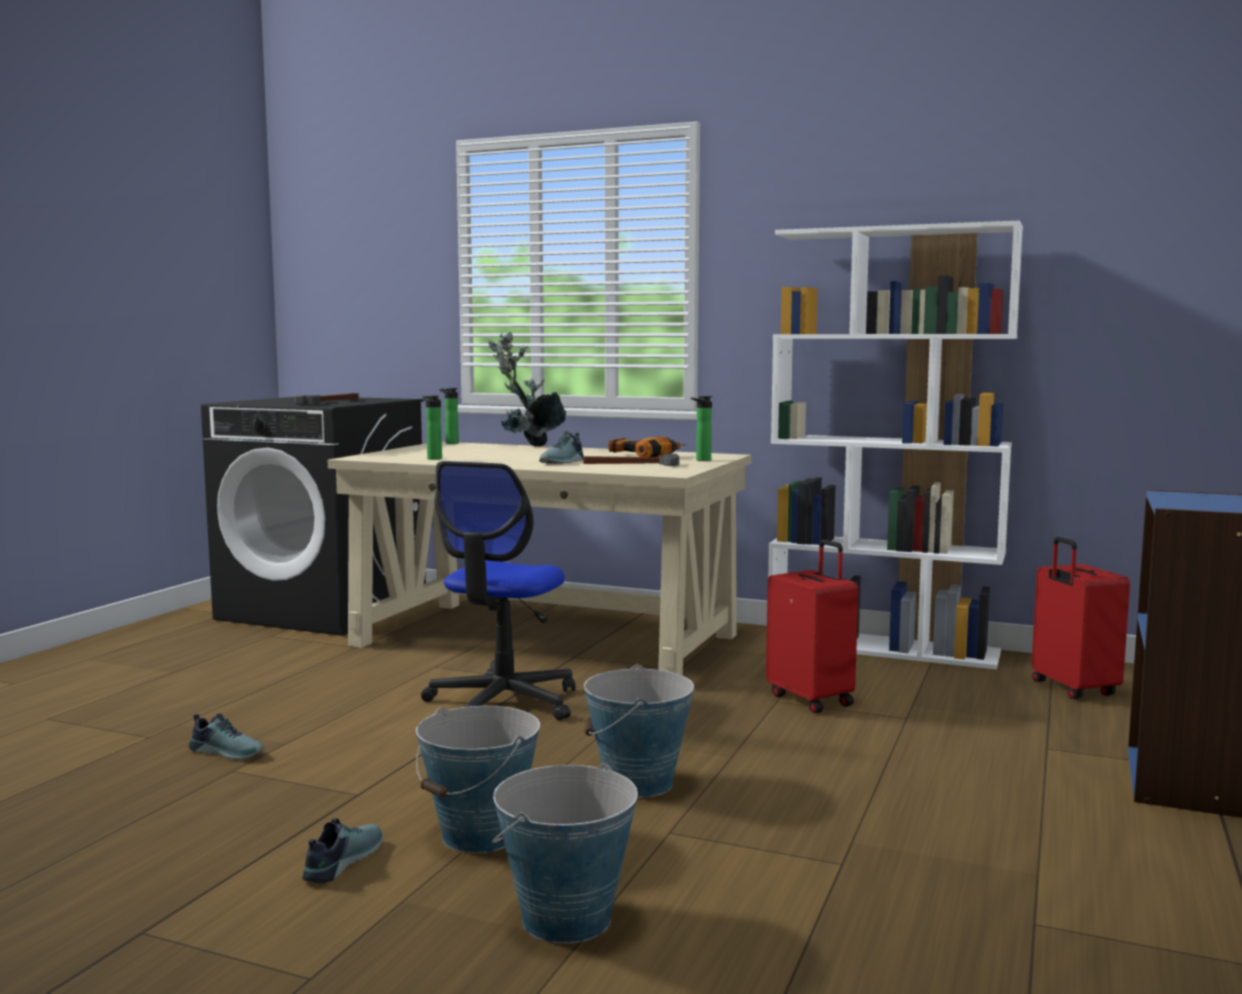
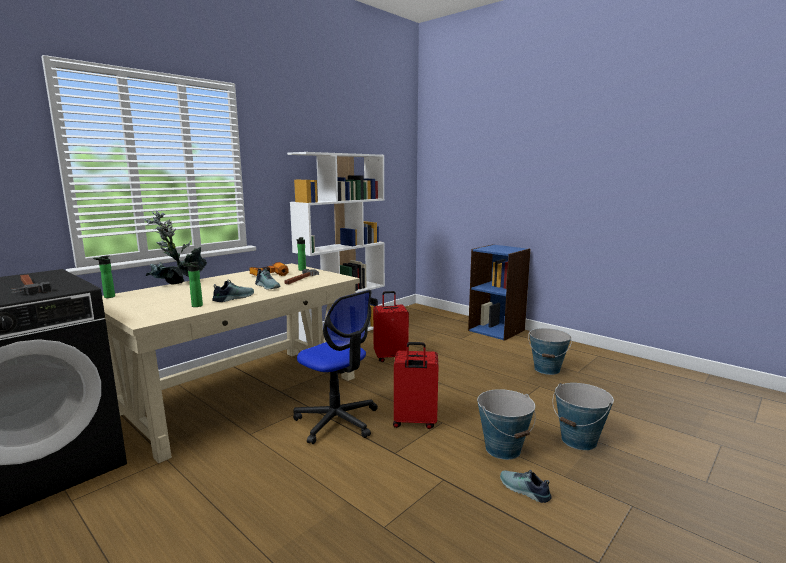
camera: 70 degrees left, 5 degrees up
shoe [189,713,264,760] -> shoe moved to [212,280,254,302]
bucket [584,664,694,798] -> bucket moved to [528,328,572,375]
red suitcase [1032,537,1130,699] -> red suitcase moved to [393,342,438,429]

